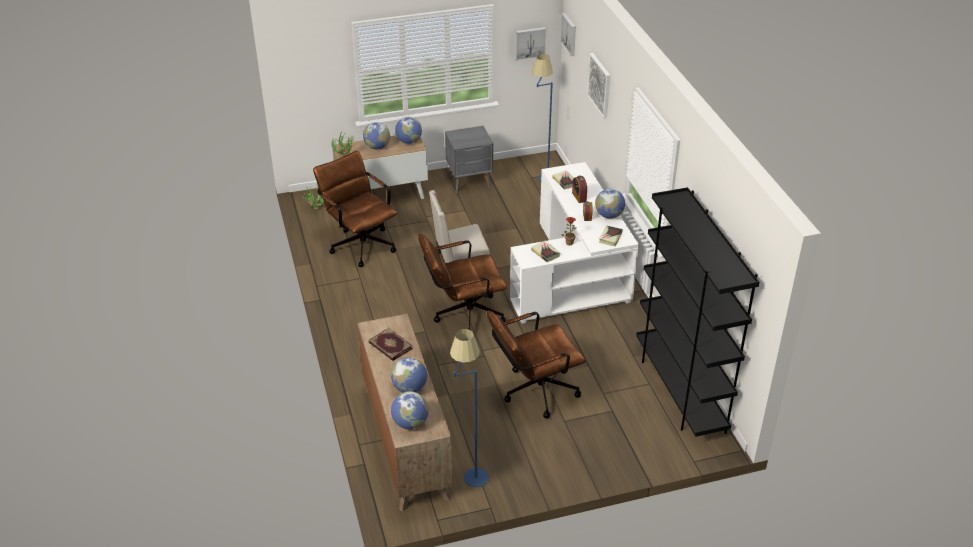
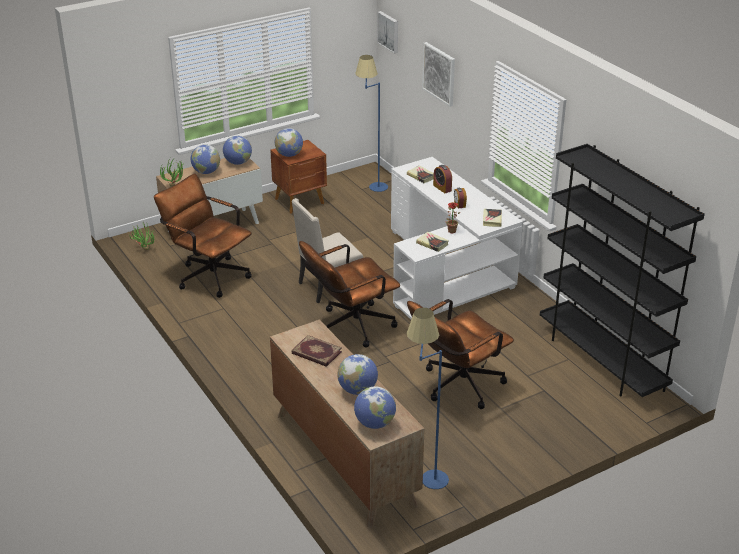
camera: 15 degrees left, 5 degrees down
grey nightstand [445,126,493,193] -> brown nightstand [270,140,327,214]
picture [515,27,546,61] -> none
globe [595,189,625,218] -> globe moved to [275,128,303,157]

